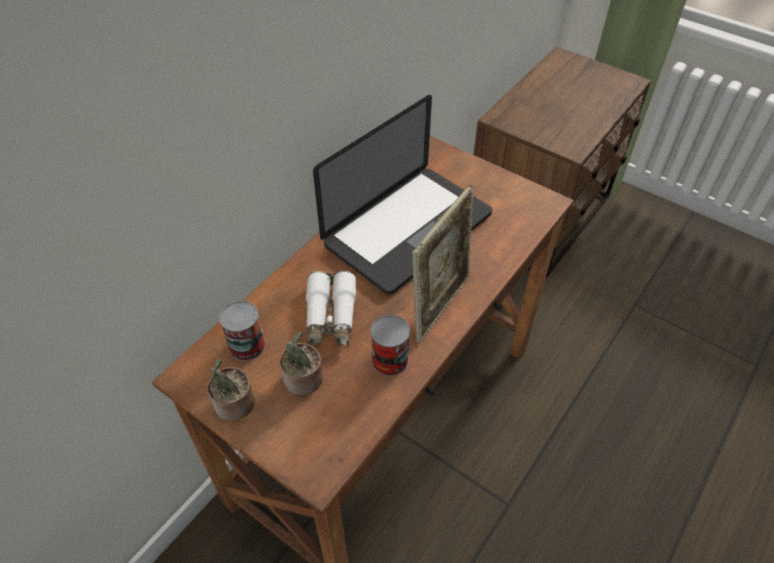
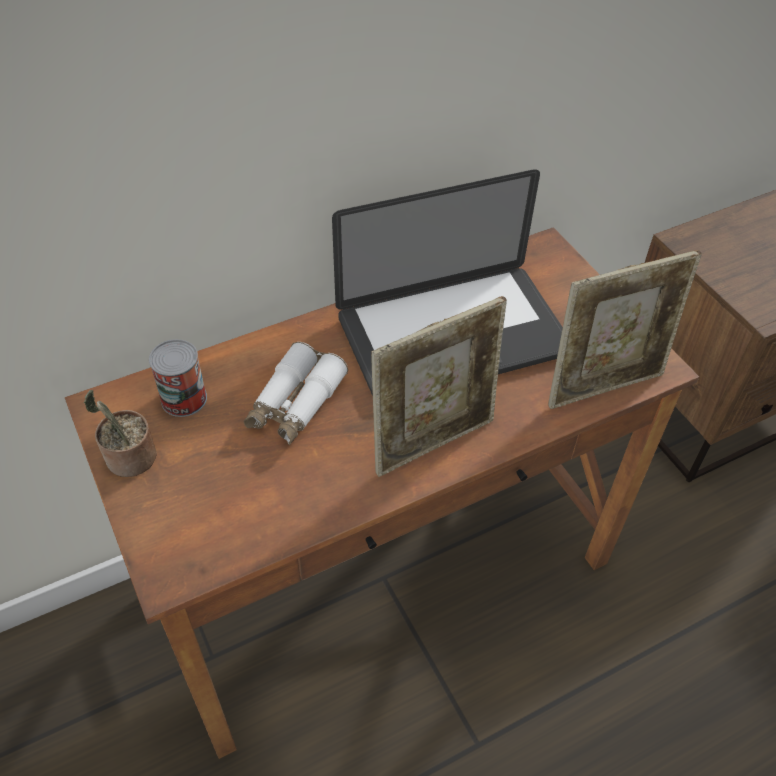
camera: 25 degrees right, 0 degrees up
potted plant [280,331,323,396] -> none
can [371,315,410,376] -> none
none -> picture frame [548,250,702,409]

